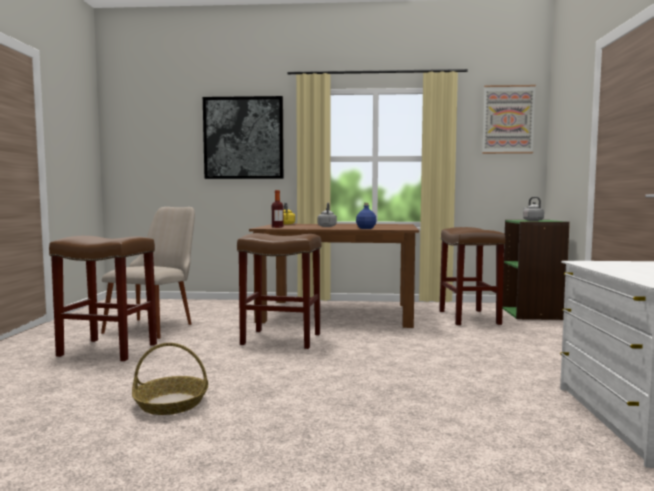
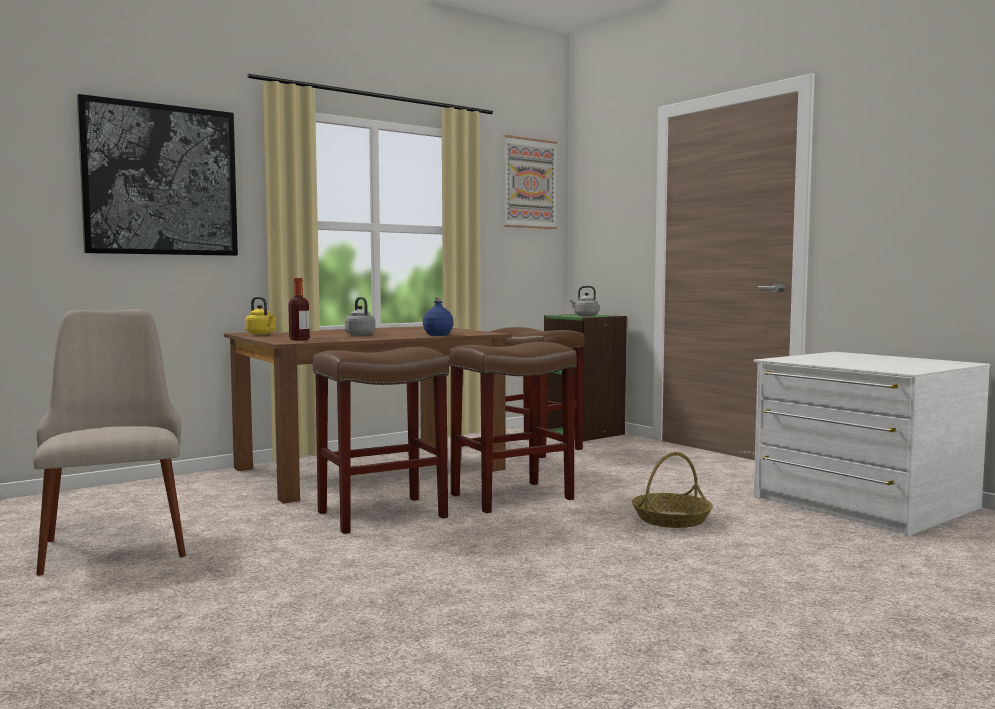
camera: 40 degrees left, 0 degrees up
brown stool [49,236,157,361] -> brown stool moved to [448,342,577,513]
basket [132,343,208,415] -> basket moved to [632,452,713,528]

